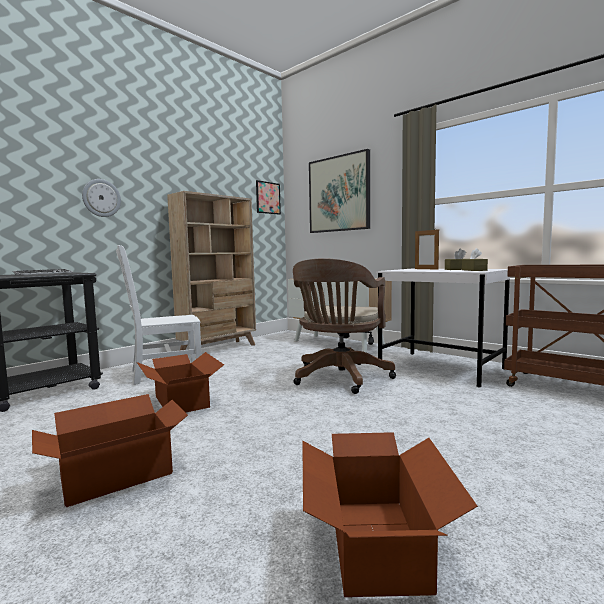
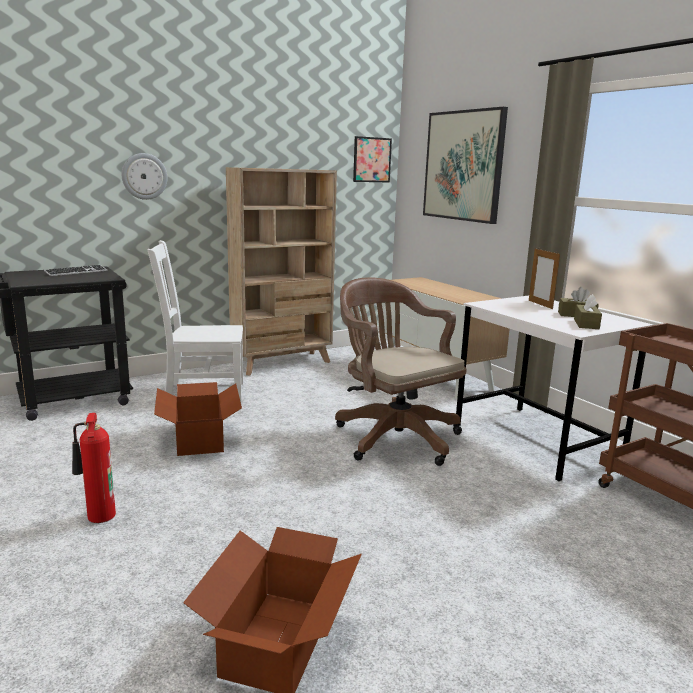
camera: 15 degrees right, 10 degrees up
cardboard box [32,394,188,507] -> fire extinguisher [72,413,116,523]
brown office chair [293,258,396,394] -> brown office chair turned 105 degrees clockwise [335,277,467,466]

